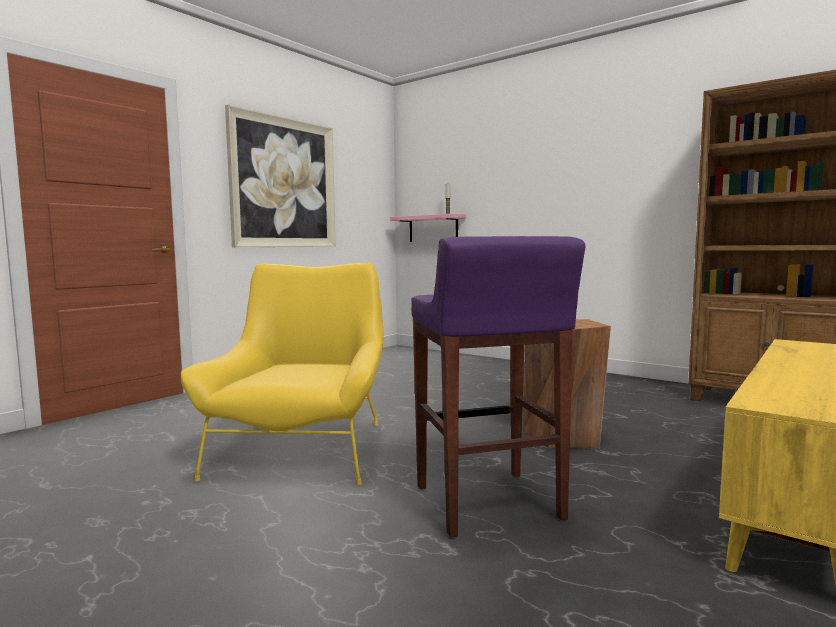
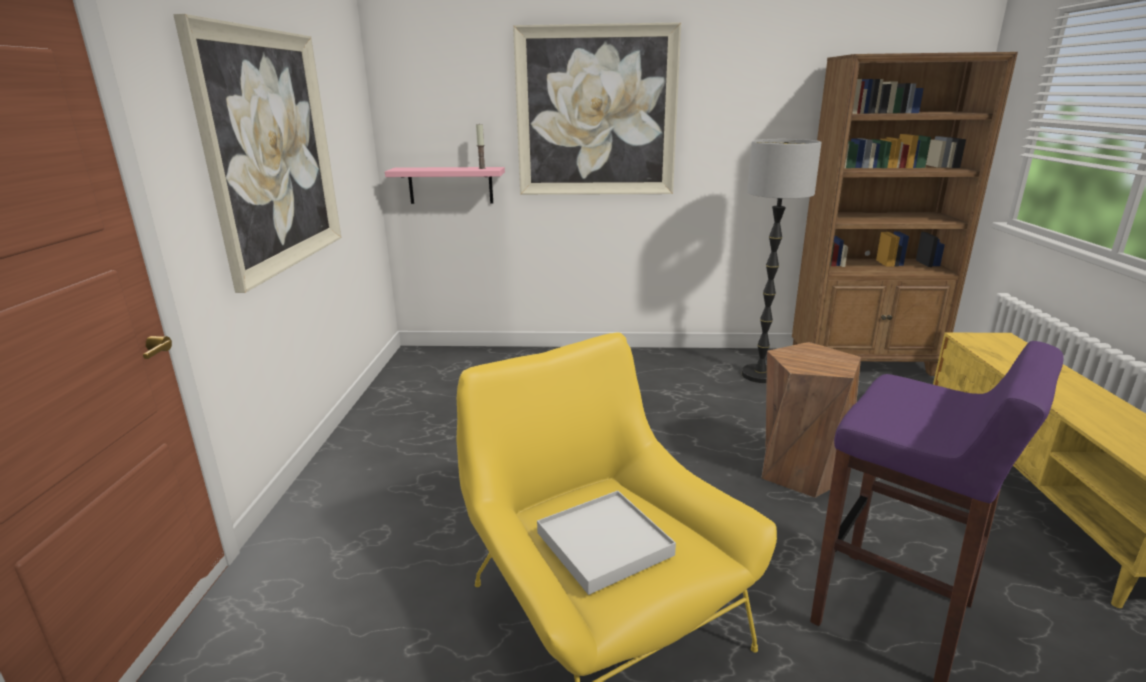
camera: 35 degrees left, 15 degrees up
none -> picture [513,22,681,195]
none -> white tray [537,490,676,595]
none -> floor lamp [742,139,822,383]

